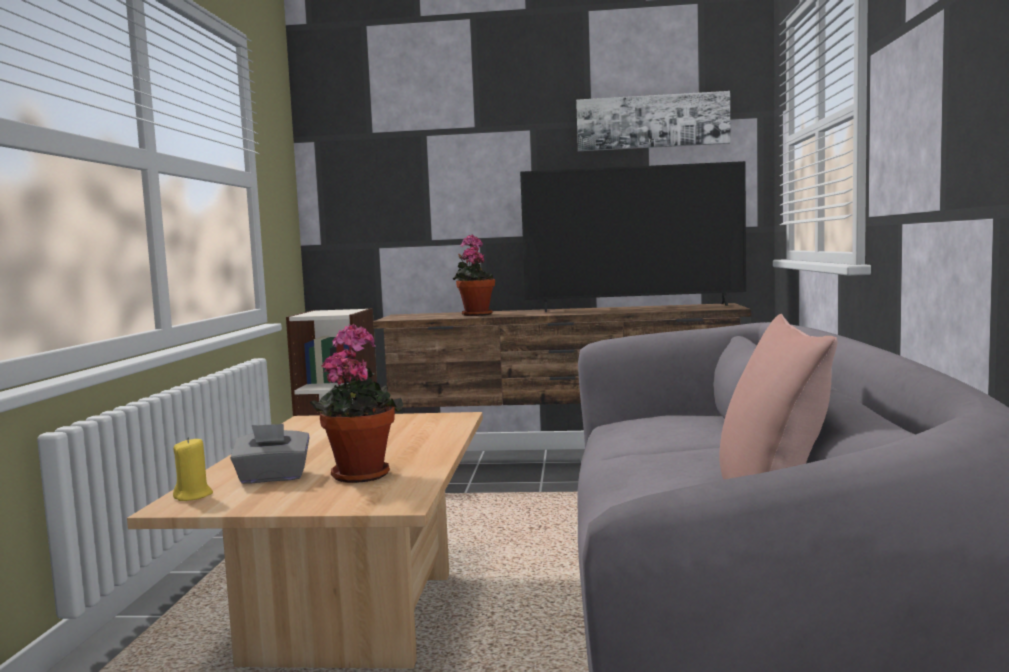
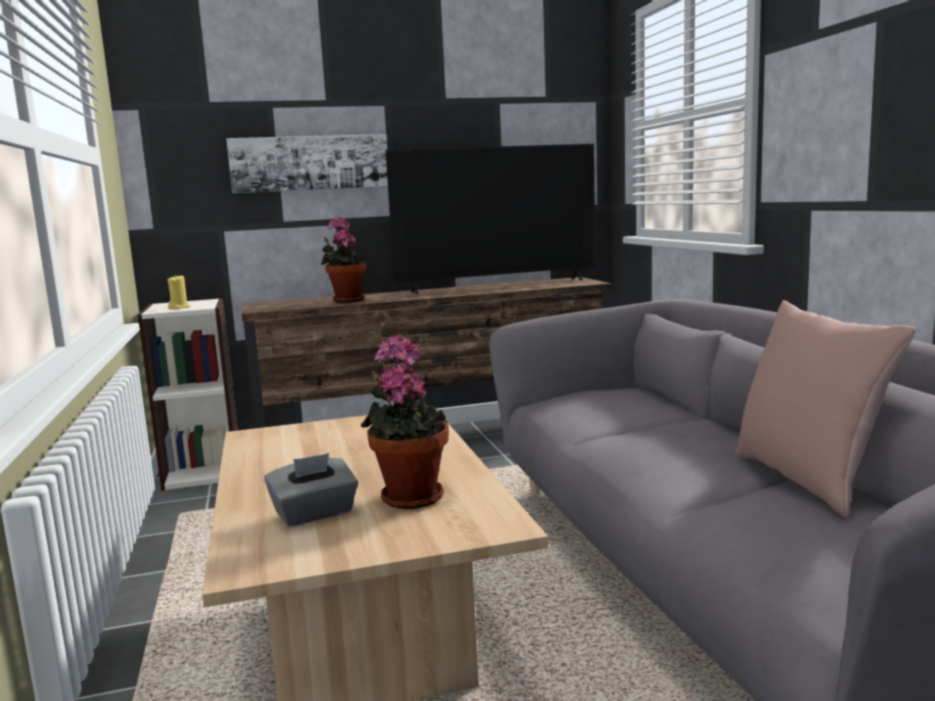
camera: 20 degrees left, 5 degrees up
yellow candle [173,437,213,501] -> yellow candle moved to [168,274,190,309]
picture [576,91,731,151] -> picture moved to [226,134,388,193]

